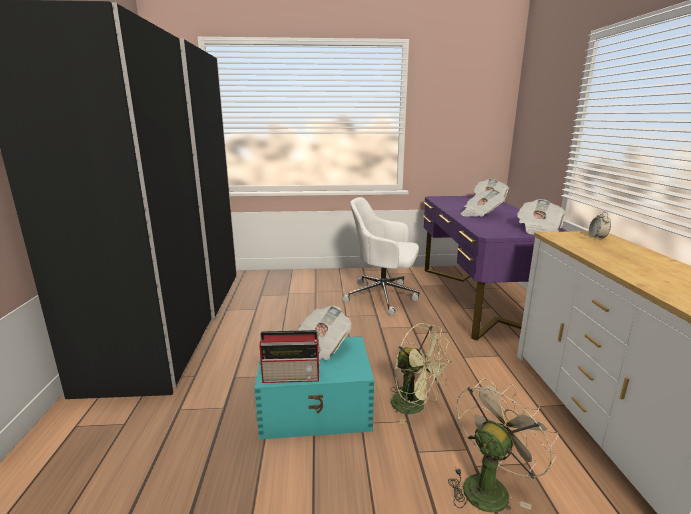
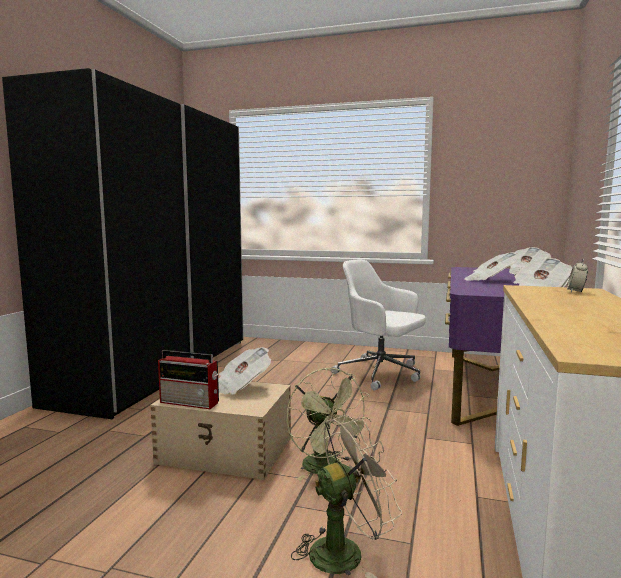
camera: 20 degrees right, 10 degrees down
turquoise storage box [255,336,374,440] -> beige storage box [150,382,291,480]

